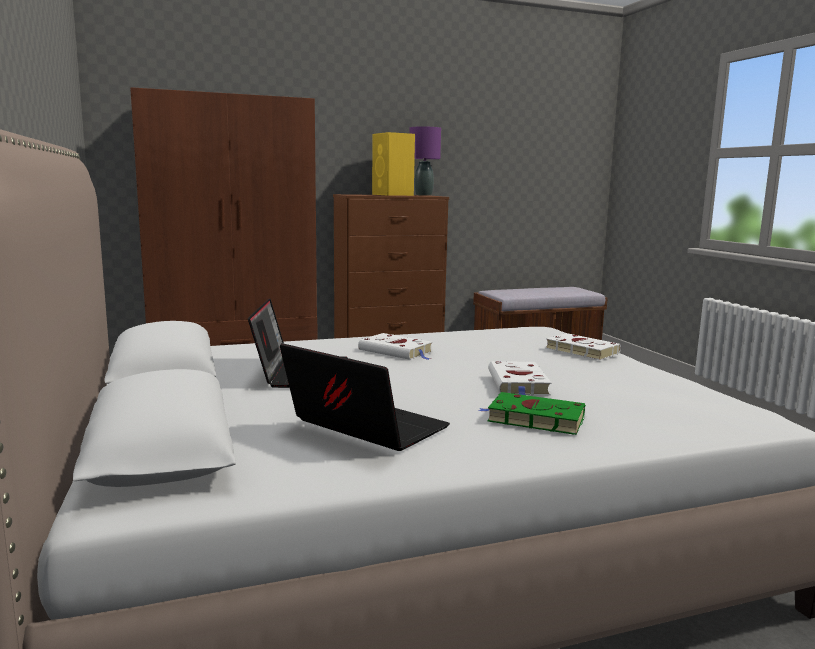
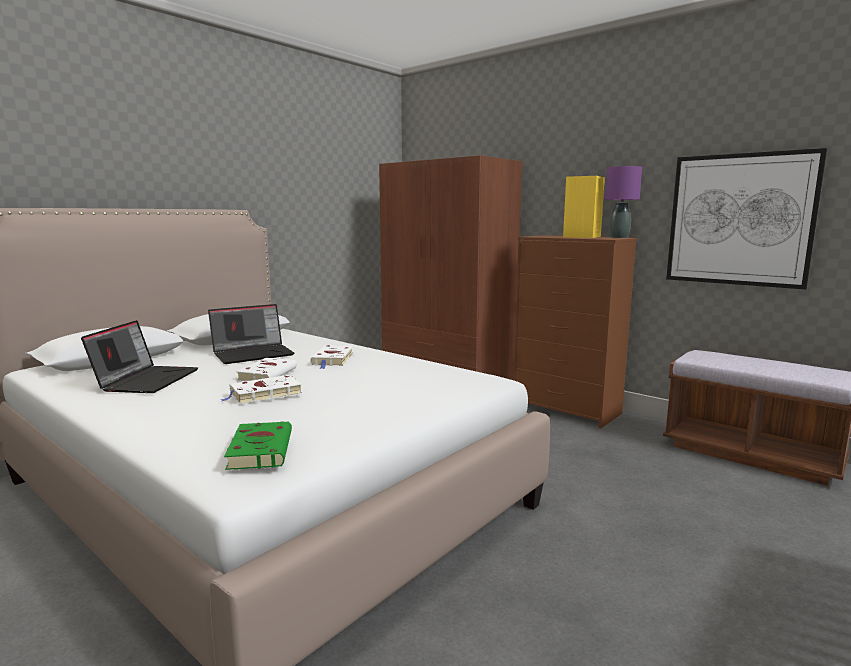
camera: 60 degrees right, 0 degrees up
green book [478,392,586,435] -> green book moved to [224,422,292,470]
white book [545,333,621,360] -> white book moved to [236,358,297,381]
none -> picture [666,148,827,289]

